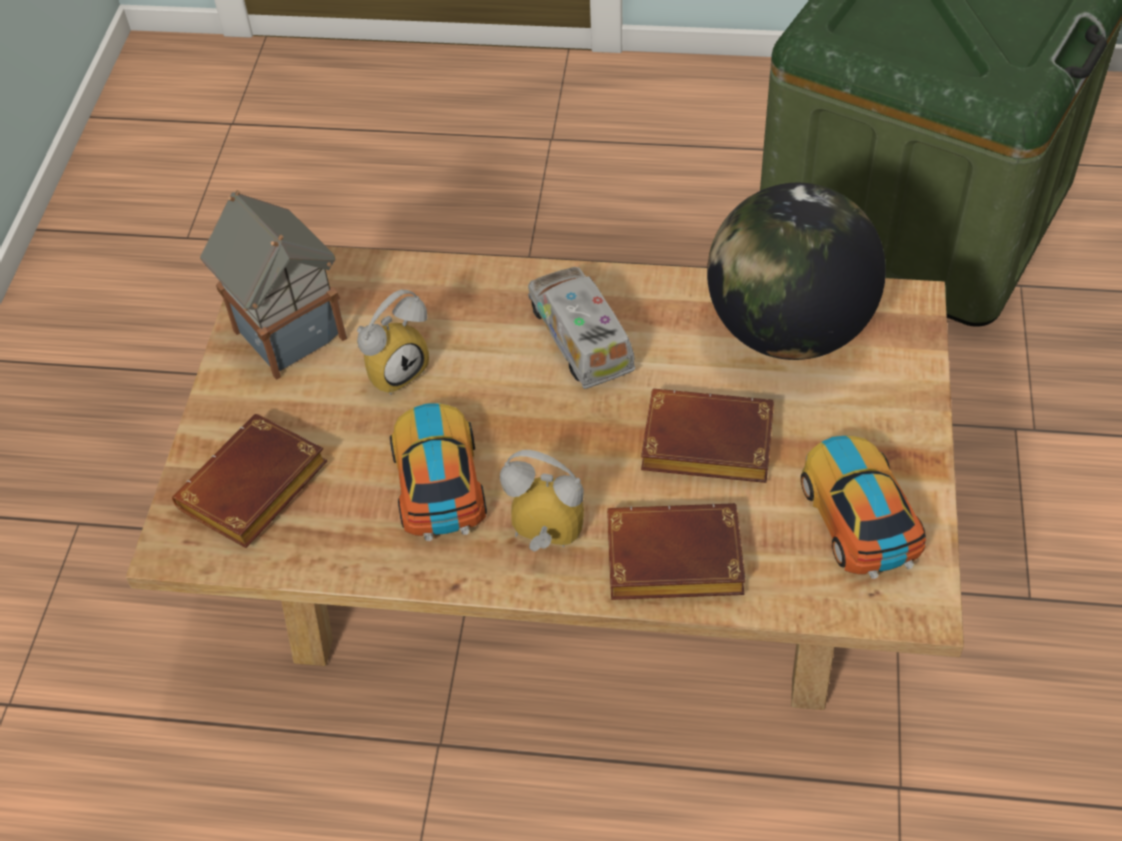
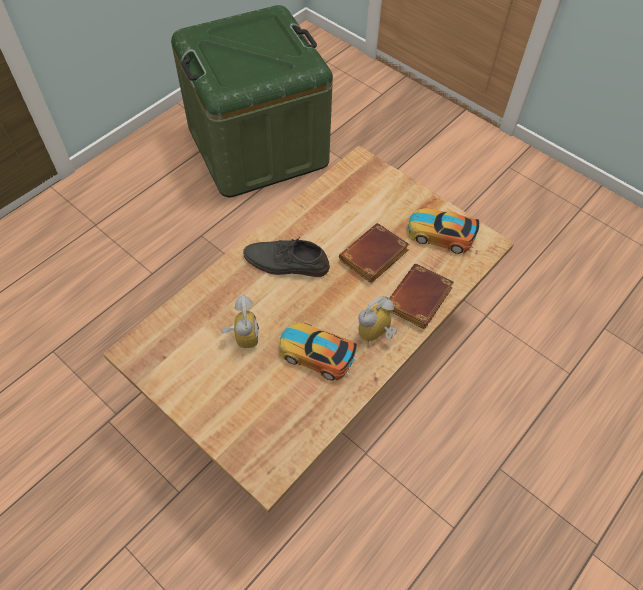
camera: 60 degrees left, 5 degrees up
brown book [172,414,327,548] -> none
toy house [200,190,347,380] -> none
toy truck [528,267,635,389] -> grey shoe [243,237,330,277]
globe [707,183,886,360] -> none

